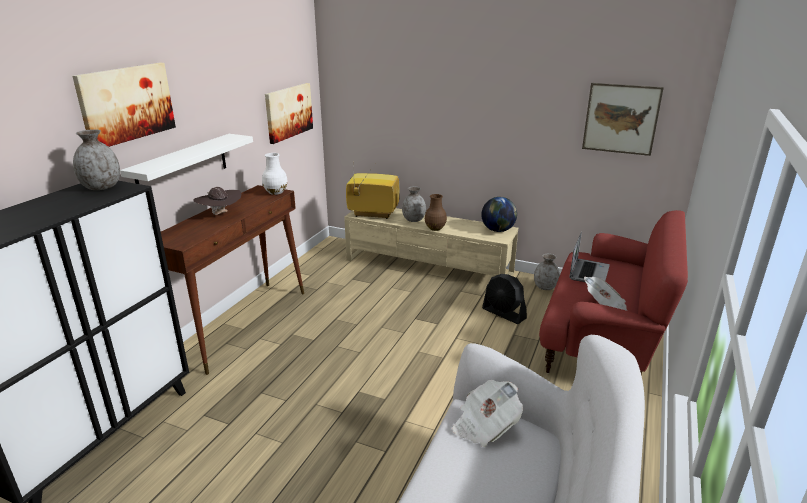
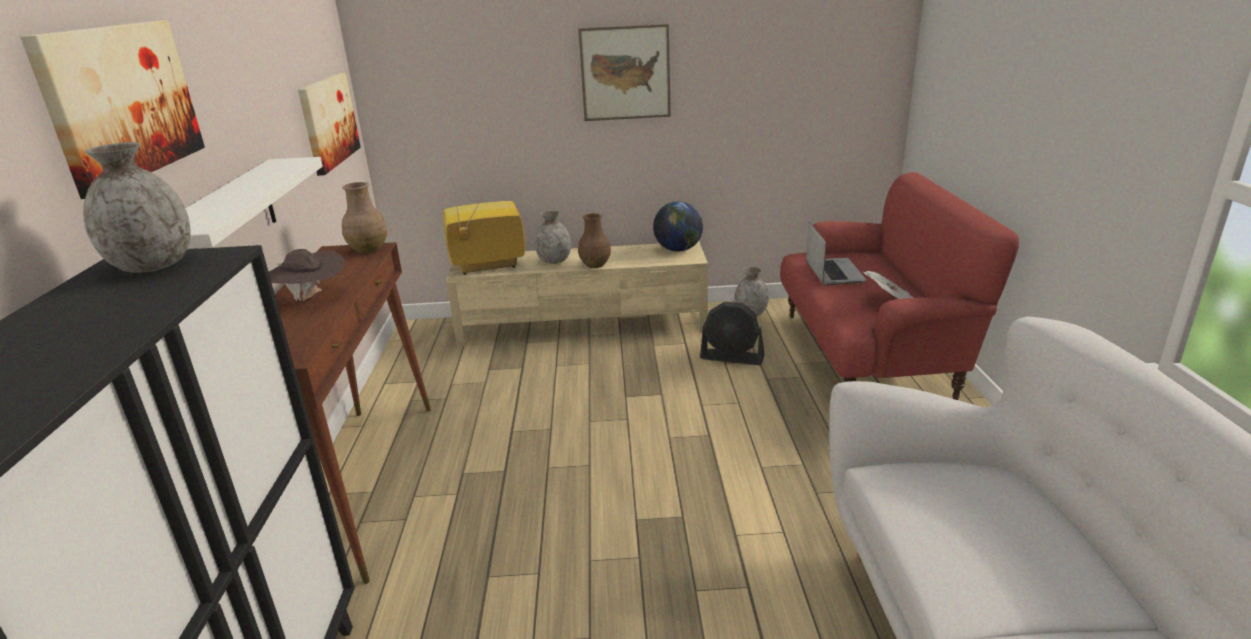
camera: 25 degrees left, 0 degrees up
white vase [262,153,288,195] -> brown vase [342,182,387,254]
newspaper [452,380,523,447] -> none
picture [582,83,664,156] -> picture moved to [578,24,671,121]

